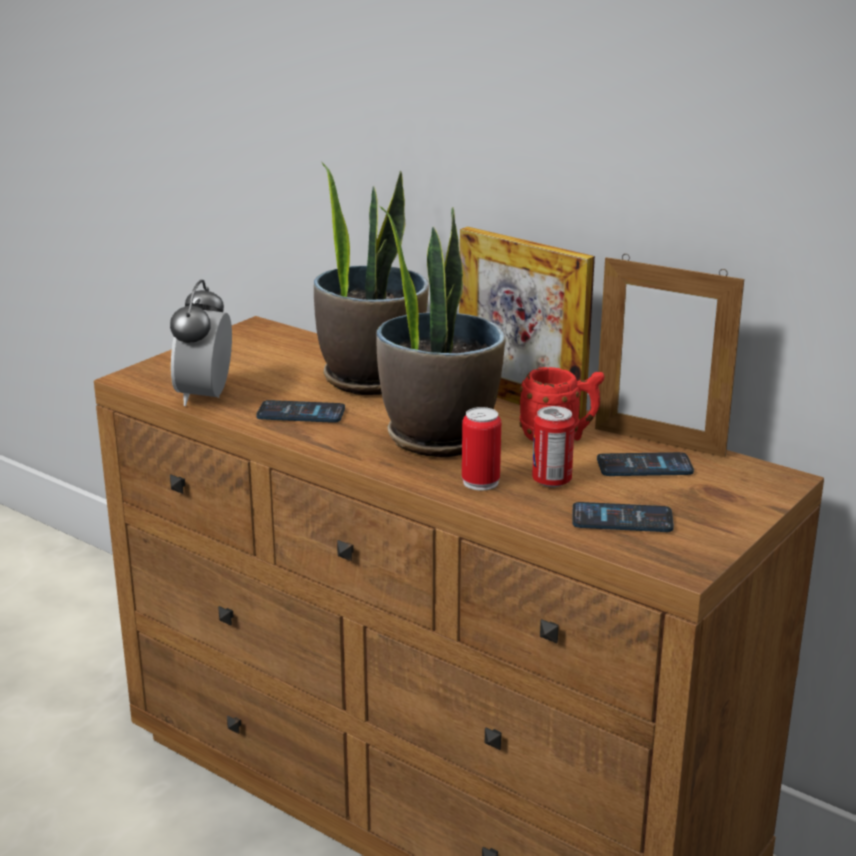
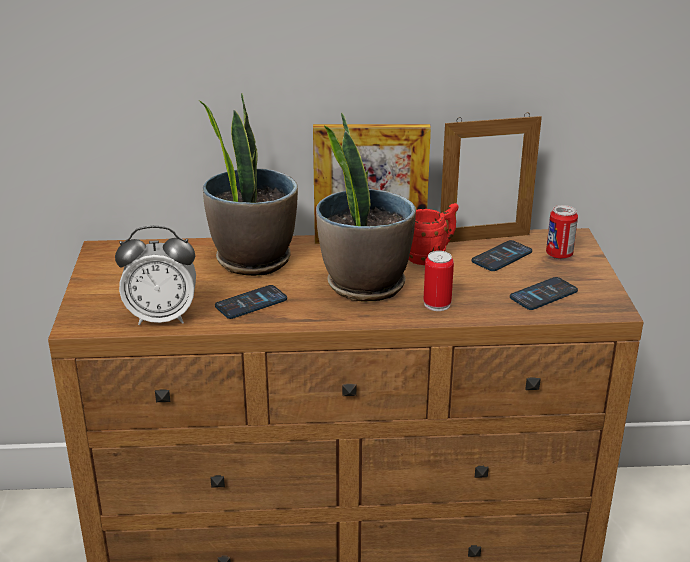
camera: 40 degrees left, 5 degrees up
alarm clock [170,280,232,406] -> alarm clock turned 60 degrees counterclockwise [115,226,196,325]
can [532,406,575,487] -> can moved to [546,205,578,259]

